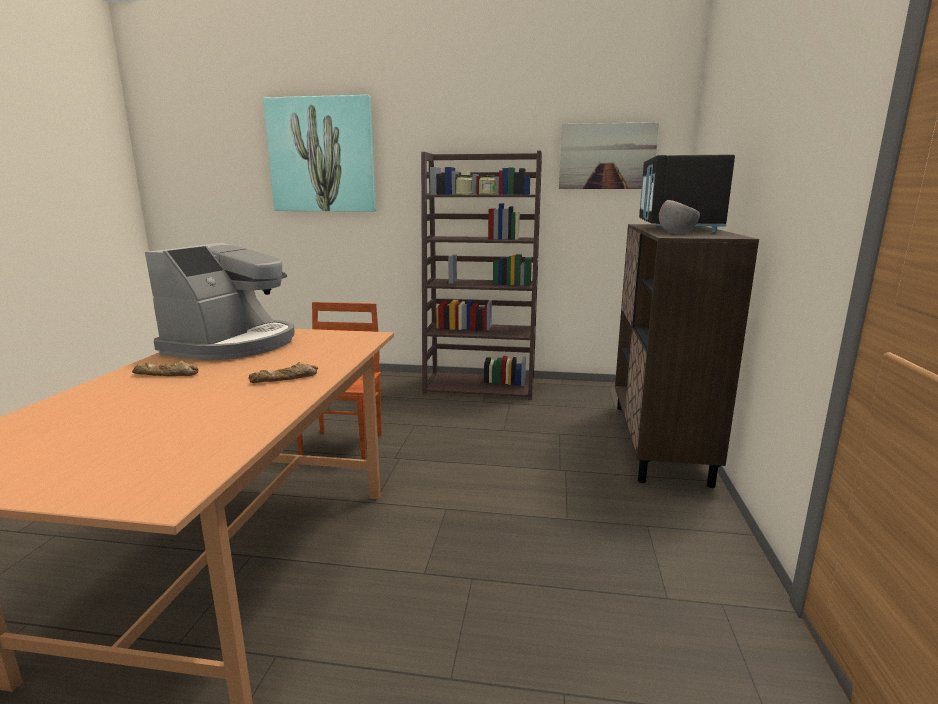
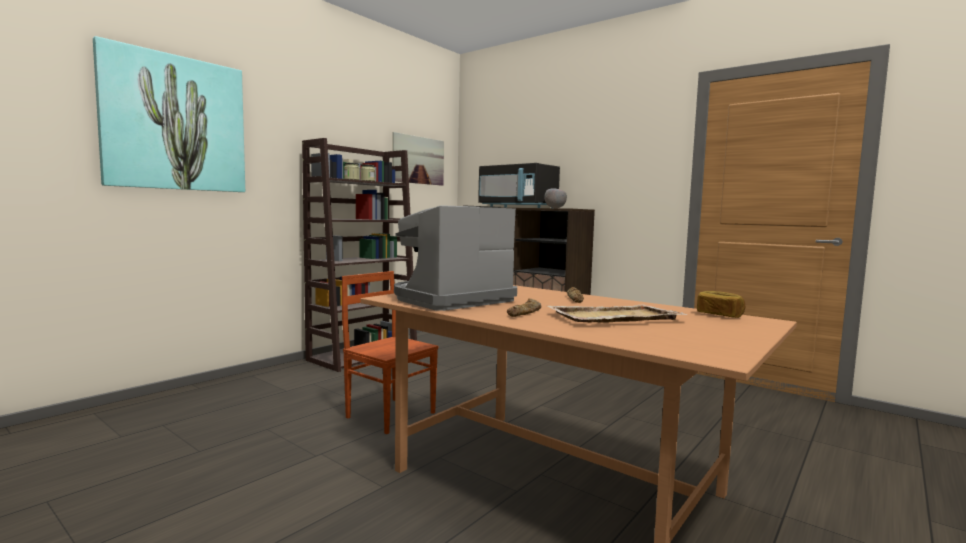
camera: 60 degrees left, 10 degrees down
coffee machine [145,243,295,360] -> coffee machine turned 90 degrees counterclockwise [394,205,517,311]
none -> beige tray [547,304,688,323]
none -> bread [697,291,745,318]

